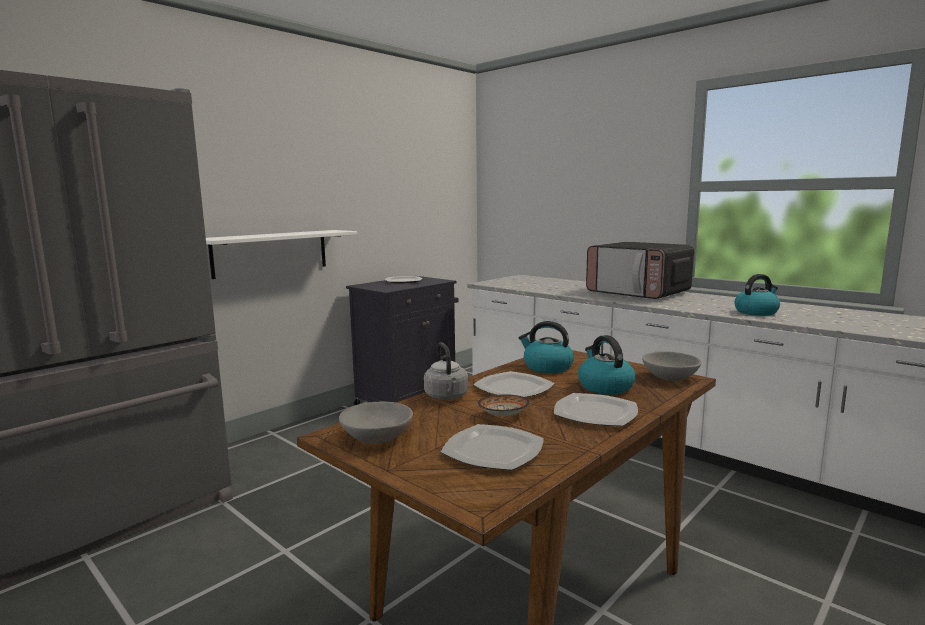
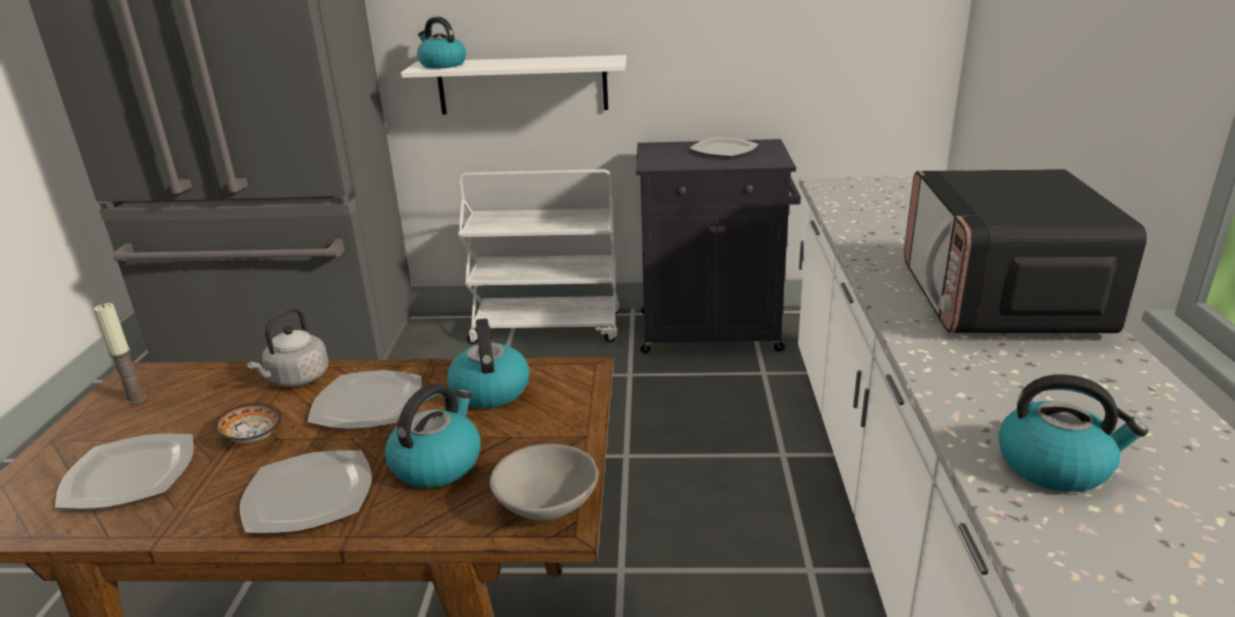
camera: 50 degrees right, 15 degrees up
grey bowl [339,402,413,444] -> candle [94,303,147,404]
none -> kettle [417,17,466,69]
none -> white cart [459,169,619,344]

